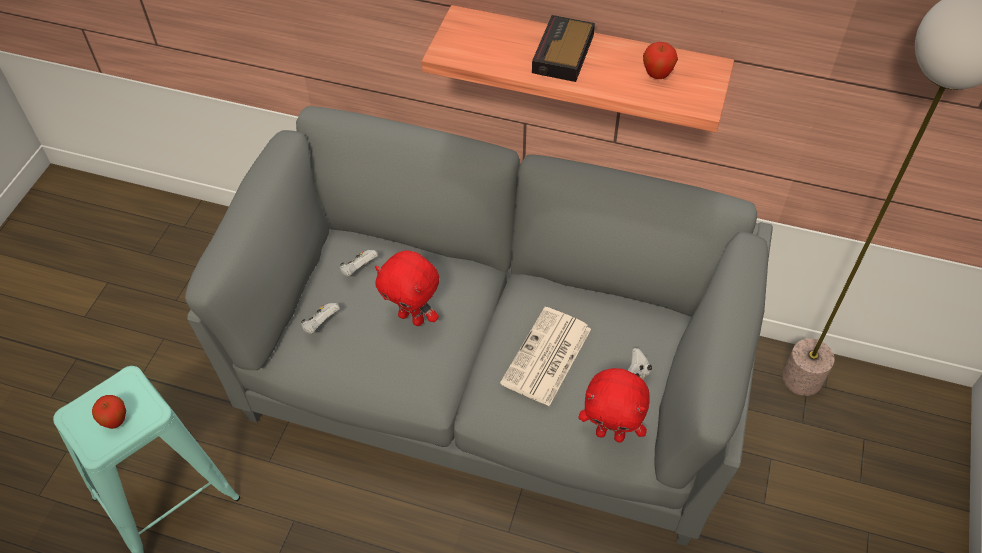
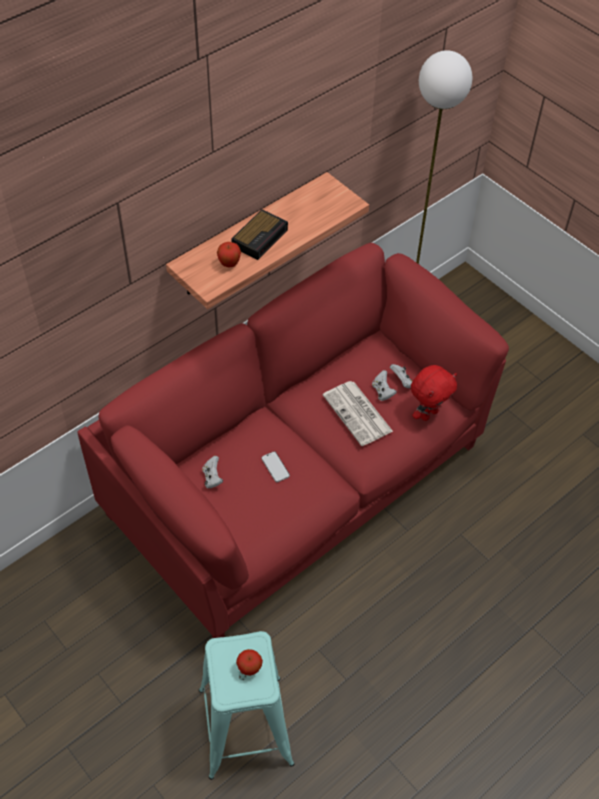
camera: 60 degrees left, 0 degrees up
grey sofa [185,106,773,546] -> red sofa [77,243,509,638]
white game controller [301,303,340,334] -> white game controller moved to [372,370,397,401]
red plush toy [375,251,439,326] -> phone [261,451,290,482]
alarm clock [532,15,595,82] -> alarm clock turned 105 degrees counterclockwise [231,209,288,260]
apple [643,42,678,79] -> apple moved to [217,242,241,267]

